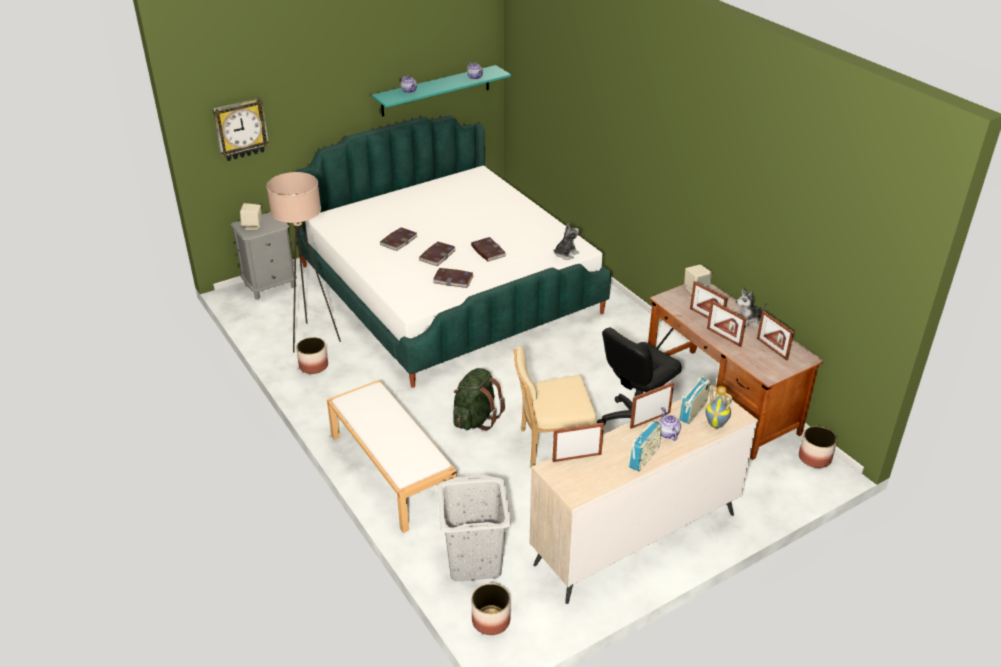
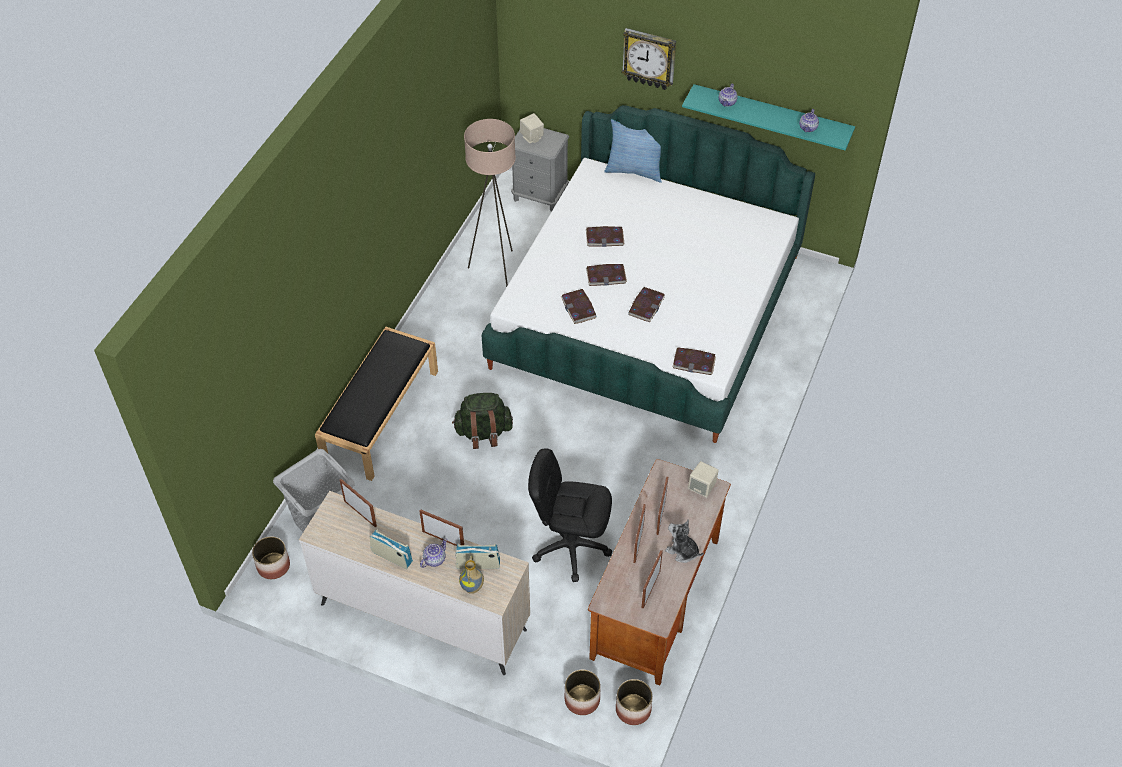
camera: 55 degrees right, 15 degrees up
wall clock [213,98,269,161] -> wall clock moved to [622,28,676,90]
planter [296,337,328,374] -> planter moved to [565,669,601,715]
white bench [327,380,457,533] -> black bench [315,327,438,481]
beige chair [513,346,596,466] -> none
plush toy [554,223,579,260] -> book [673,347,716,375]
radio [629,421,662,471] -> radio turned 150 degrees counterclockwise [370,530,413,569]
none -> pillow [604,119,662,183]

